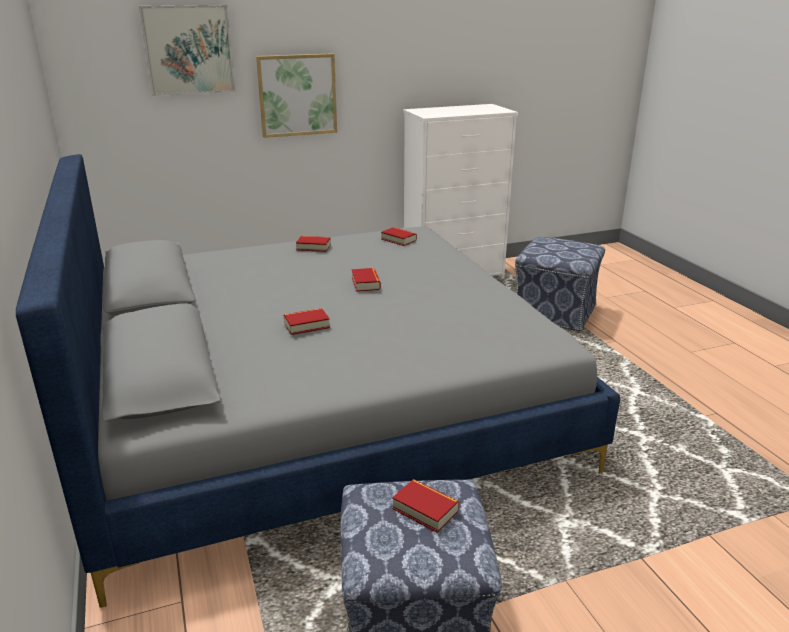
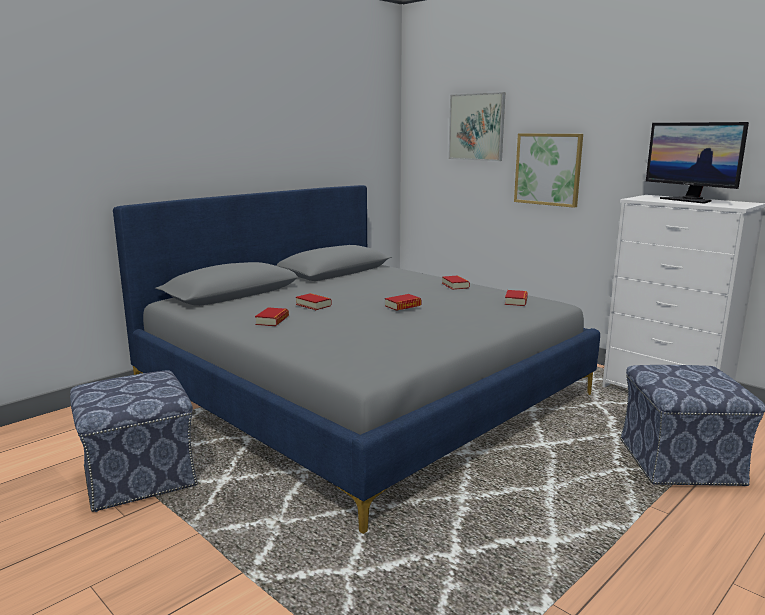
camera: 65 degrees right, 10 degrees down
book [392,479,459,533] -> book moved to [255,307,289,326]
none -> monitor [646,122,749,204]

